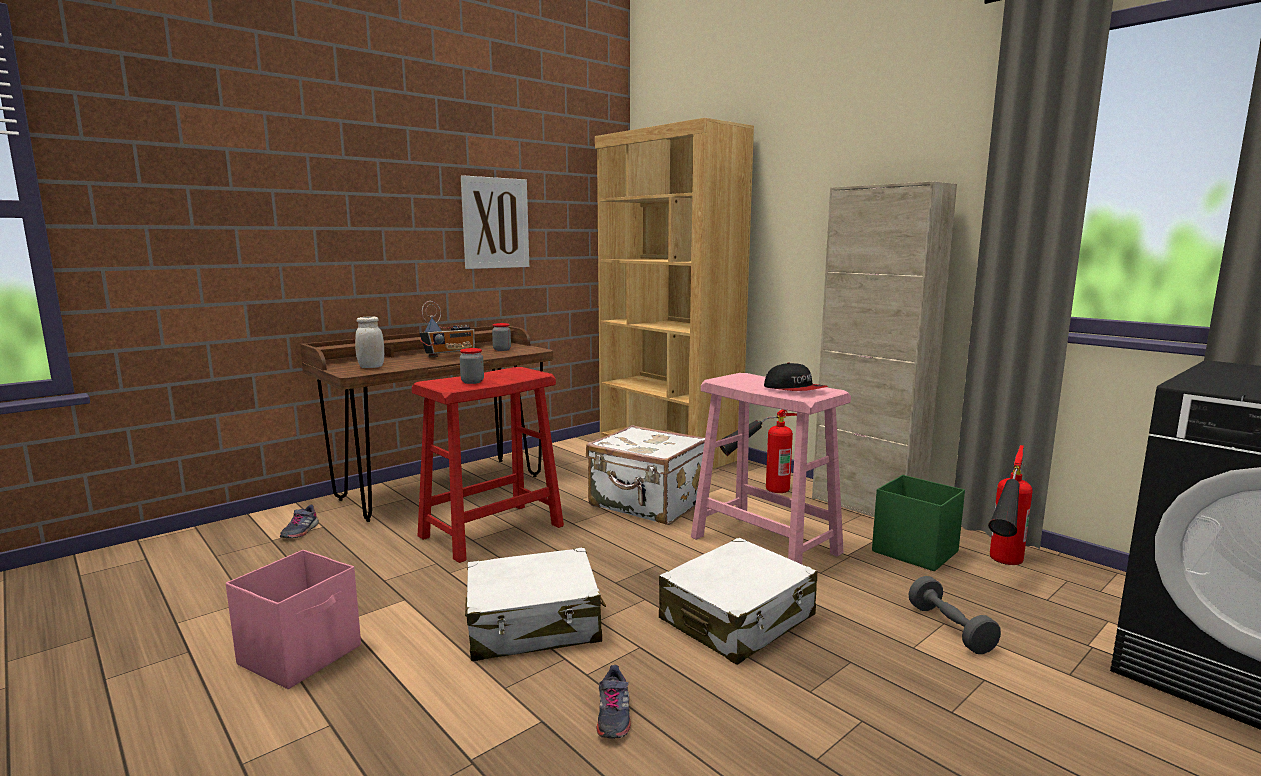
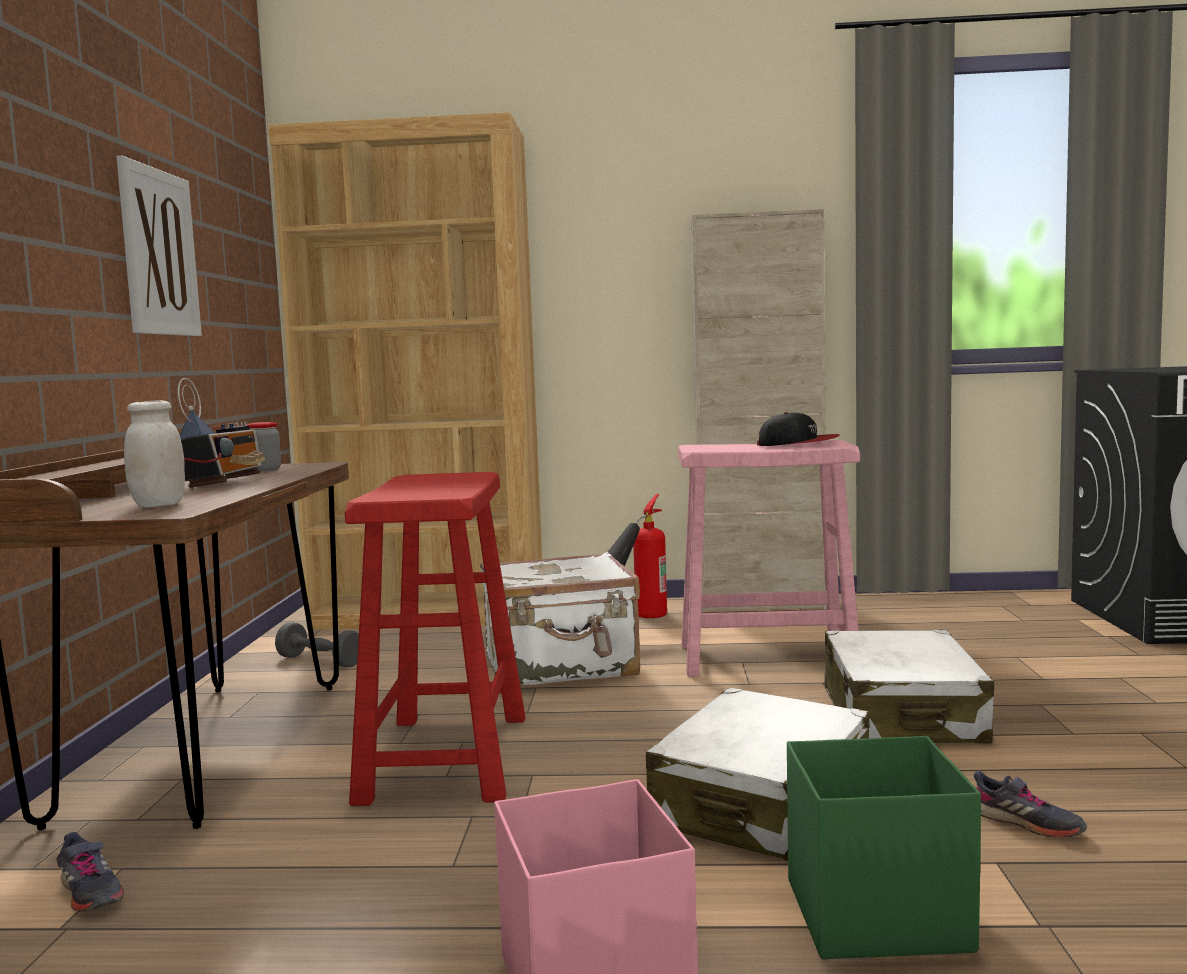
camera: 45 degrees left, 5 degrees down
jar [460,348,484,384] -> none
green storage box [872,475,965,571] -> green storage box moved to [787,736,981,959]
grey dumbbell [909,576,1001,654] -> grey dumbbell moved to [275,623,359,667]
fire extinguisher [988,445,1033,565] -> none

